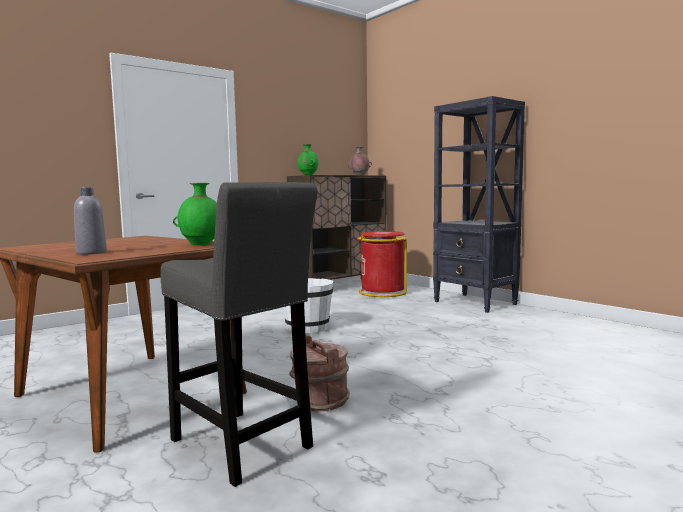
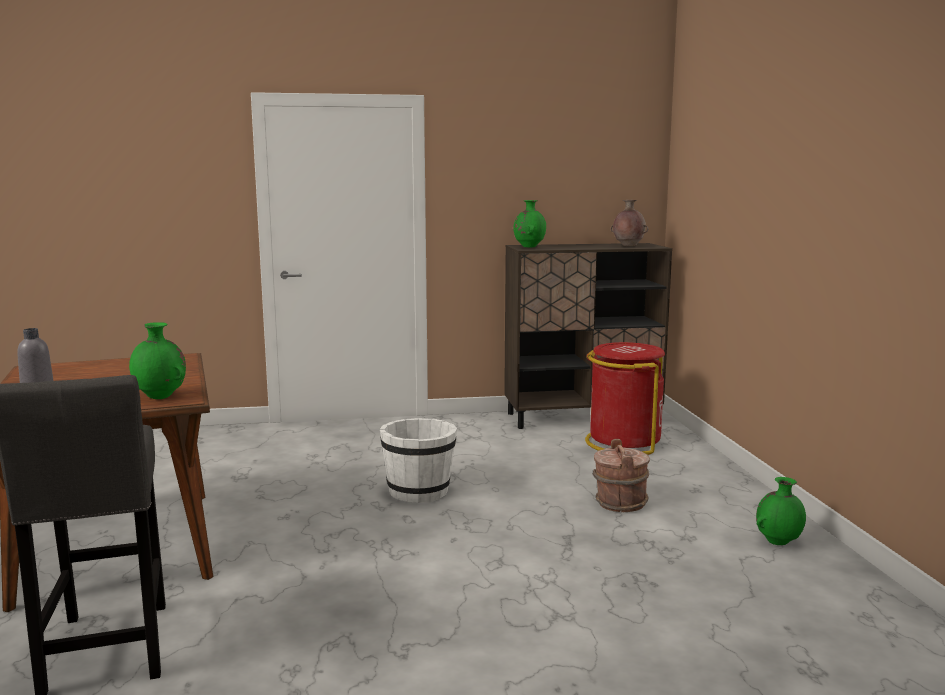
camera: 30 degrees right, 5 degrees up
brown bucket [289,335,350,412] -> brown bucket moved to [593,439,650,512]
black bookcase [433,96,525,313] -> none
none -> green vase [756,477,806,545]

